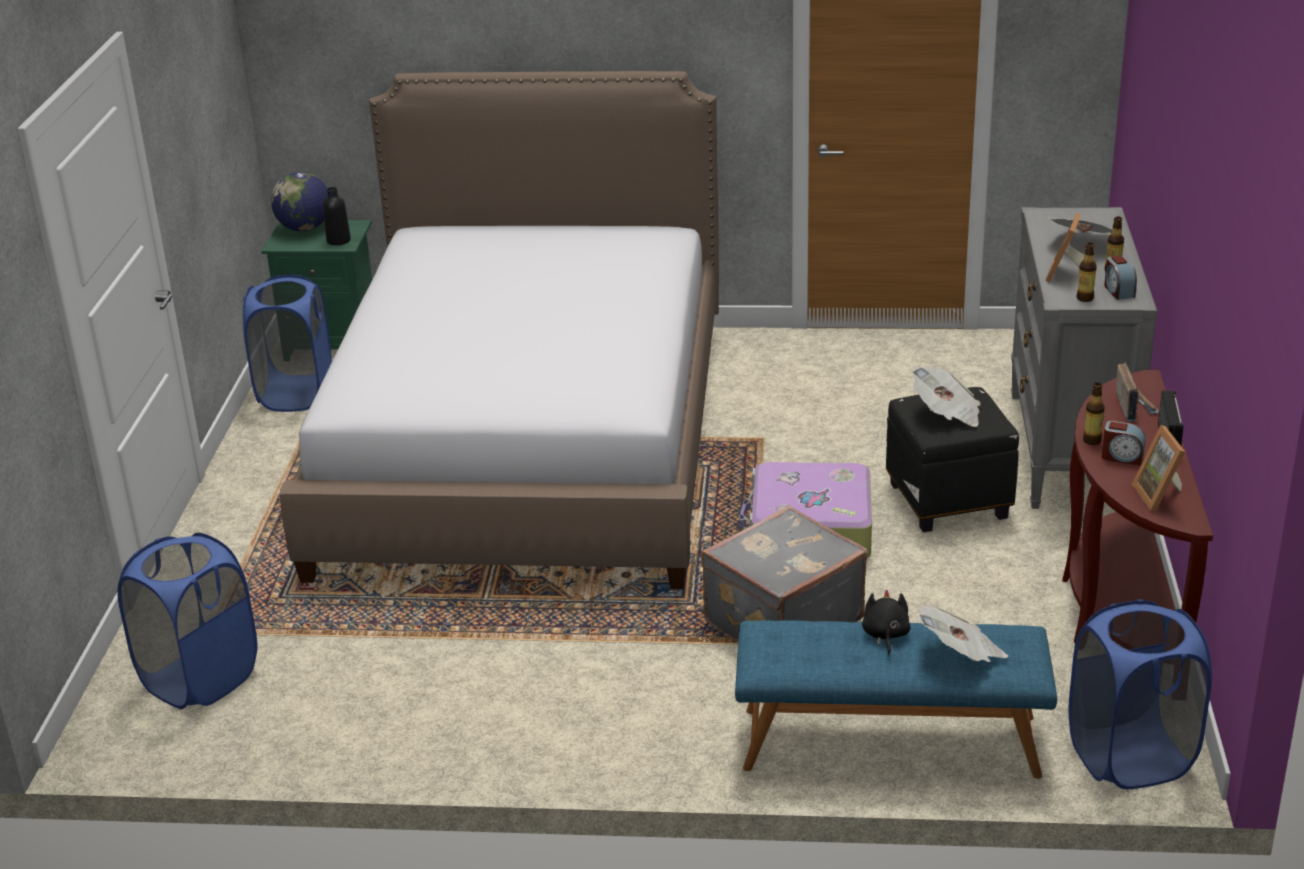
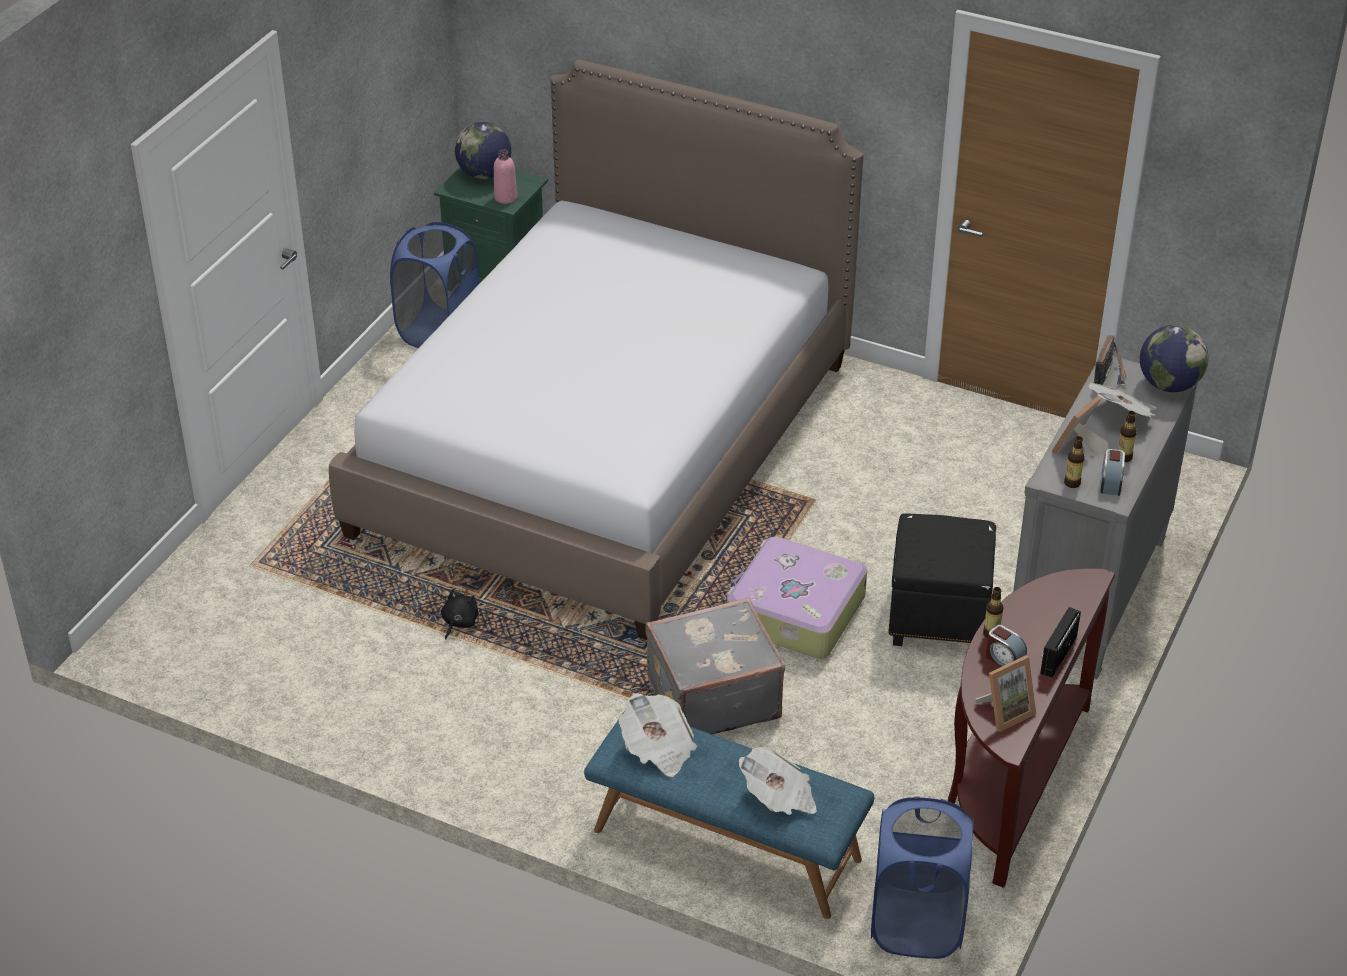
camera: 20 degrees right, 10 degrees up
blue laundry basket [117,533,258,709] -> none
black bottle [323,187,351,245] -> pink bottle [494,149,517,204]
black plush toy [862,589,911,655] -> black plush toy moved to [441,589,479,640]
newspaper [912,366,980,427] -> newspaper moved to [619,693,697,777]
radio [1116,363,1159,421] -> radio moved to [1094,335,1126,386]
picture frame [1132,425,1185,512] -> picture frame turned 135 degrees counterclockwise [976,655,1037,732]
none -> globe [1140,325,1208,392]

